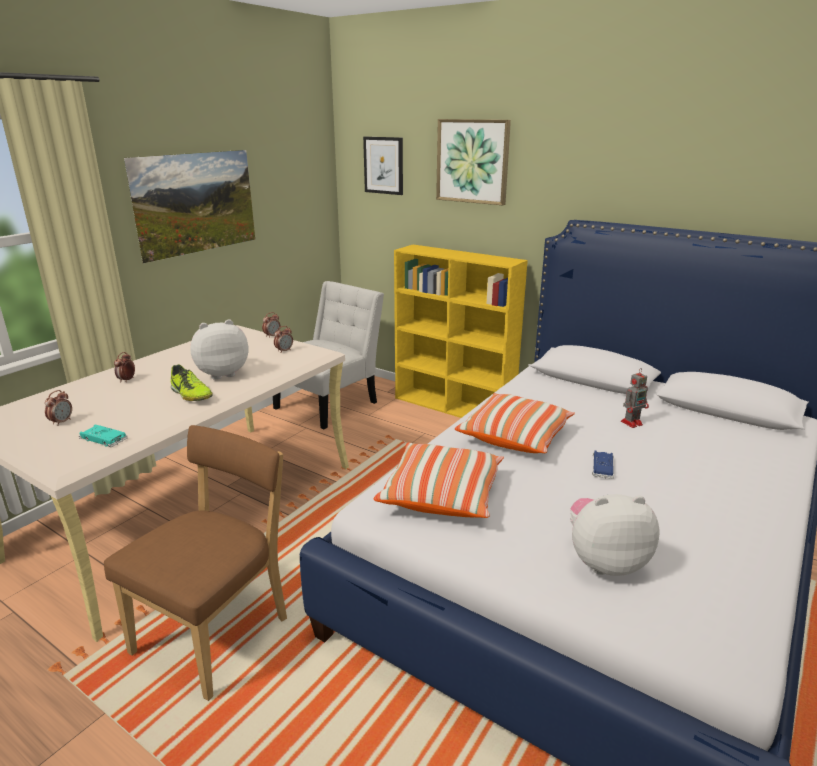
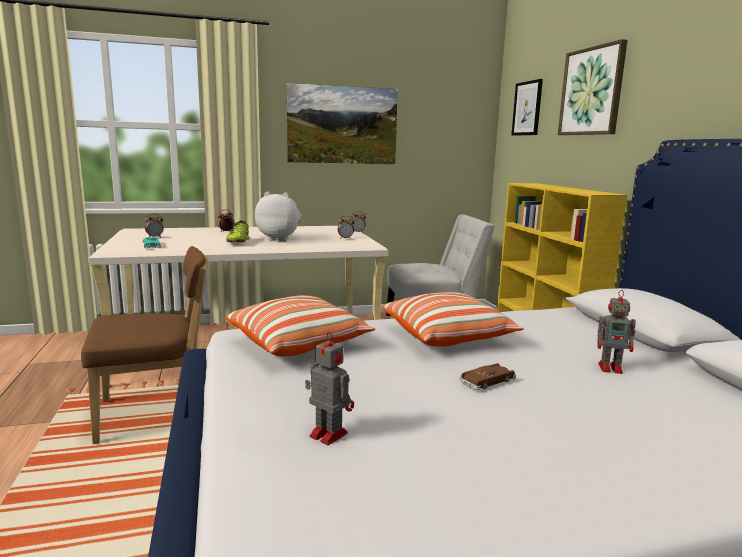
camera: 40 degrees right, 10 degrees down
plush toy [570,494,659,576] -> toy robot [305,331,354,445]
blue toy car [592,450,614,479] -> brown toy car [459,363,516,390]

